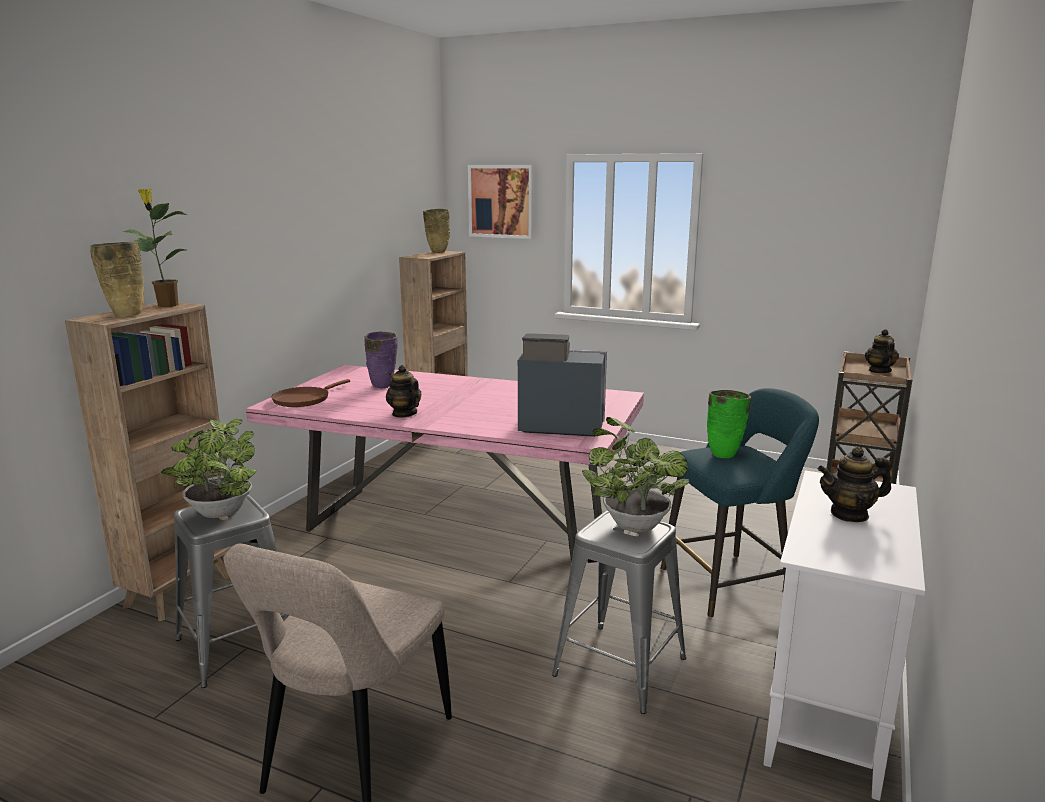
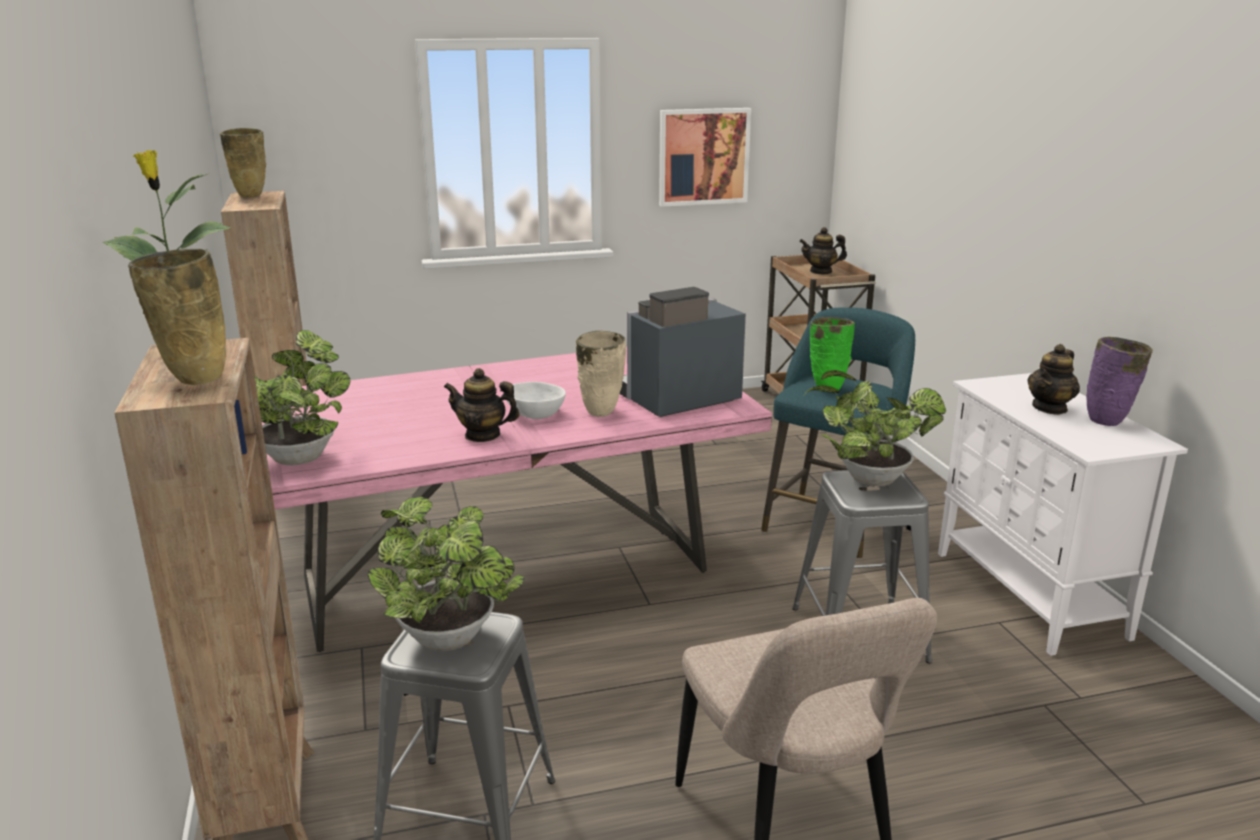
camera: 40 degrees left, 5 degrees up
brown frying pan [271,379,350,407] -> potted plant [255,330,350,465]
purple vase [365,332,398,389] -> purple vase moved to [1086,337,1153,426]
picture [468,165,534,239] -> picture moved to [659,108,751,207]
teapot [865,329,899,373] -> teapot turned 60 degrees counterclockwise [799,227,847,274]
none -> white bowl [507,382,566,419]
none -> beige vase [576,331,626,417]

